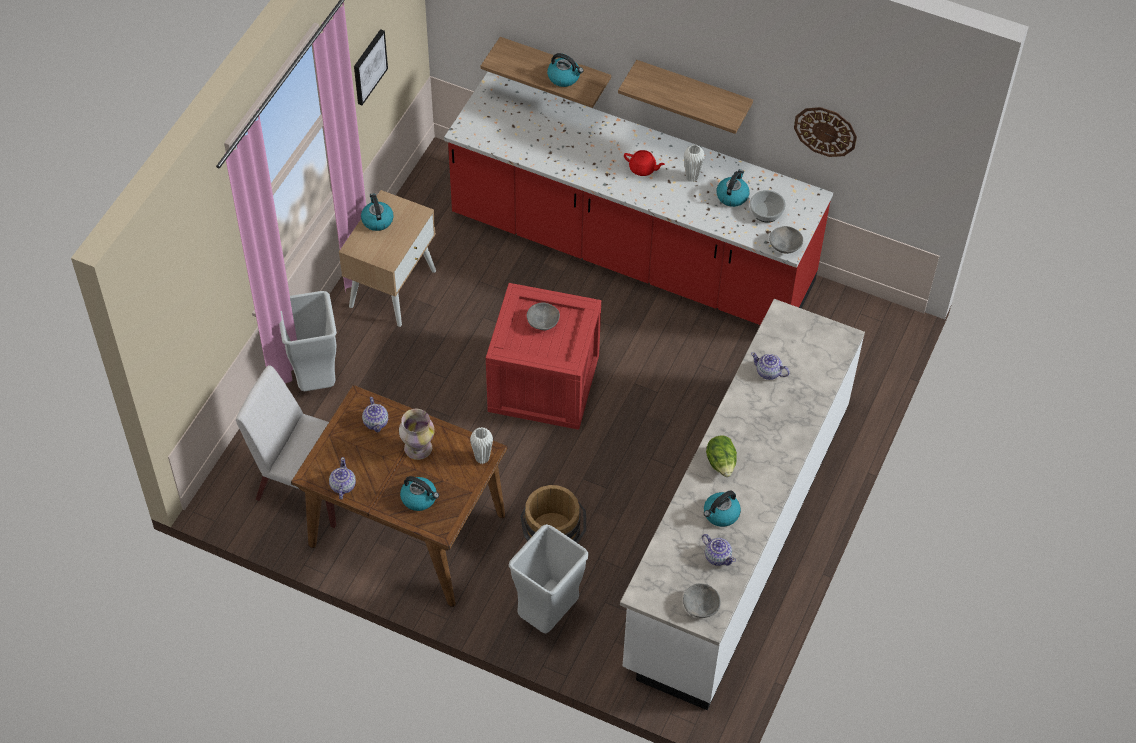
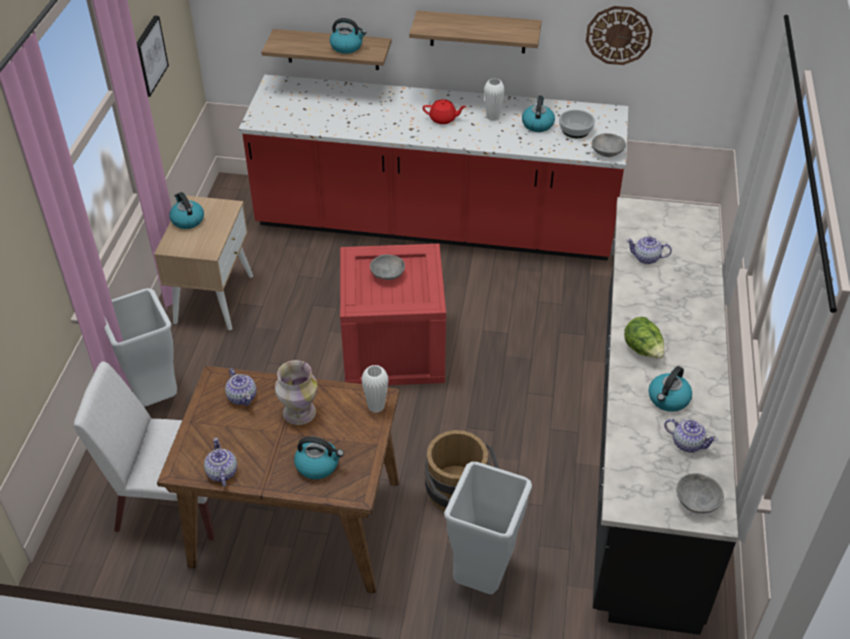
camera: 15 degrees left, 10 degrees down
white counter [620,299,865,710] -> black counter [593,197,738,635]

